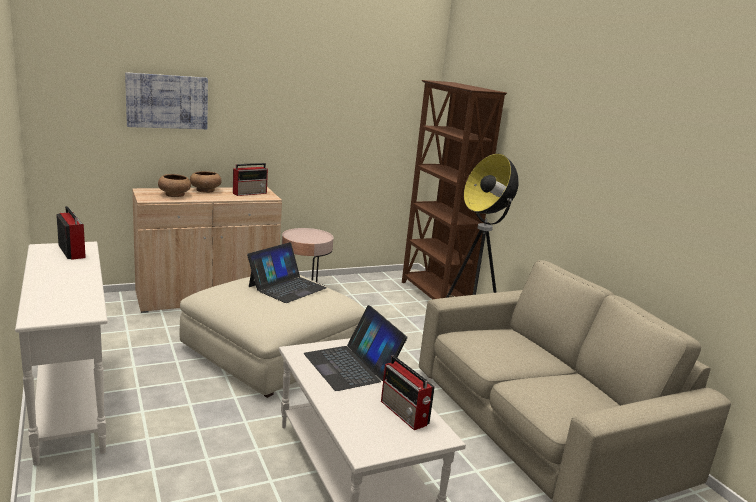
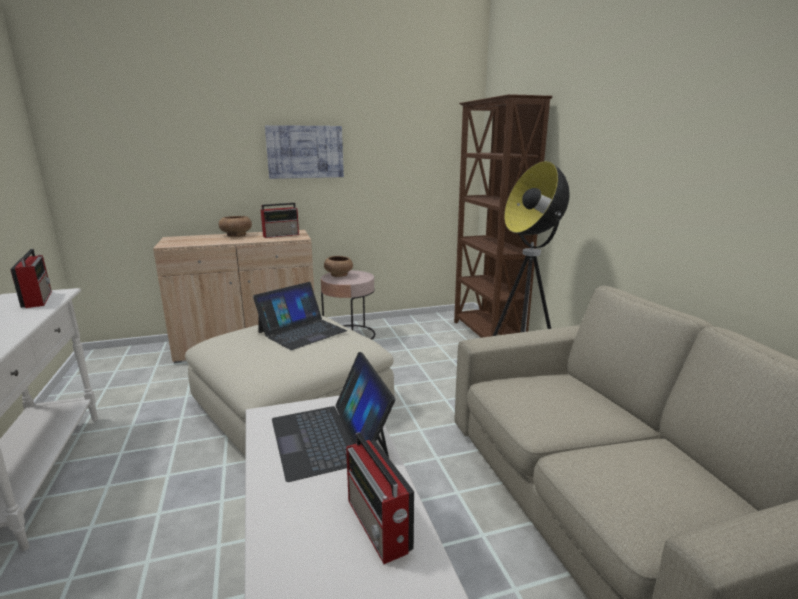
camera: 10 degrees right, 0 degrees up
picture [125,72,208,129] -> picture moved to [265,125,344,179]
brown bowl [158,174,191,197] -> brown bowl moved to [324,256,353,277]

